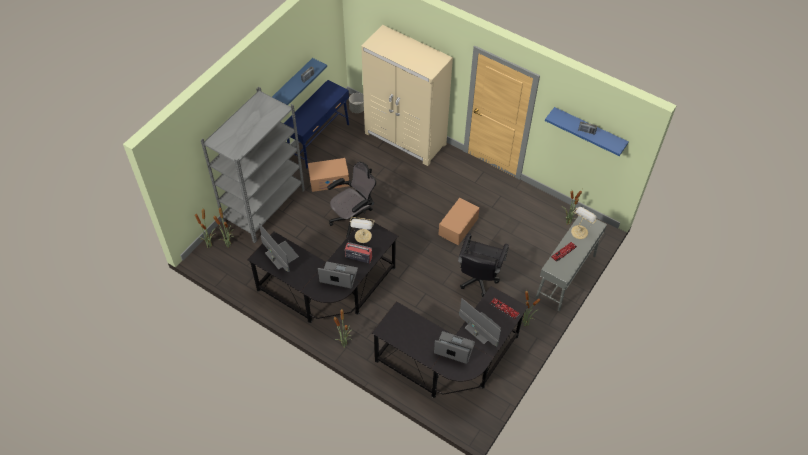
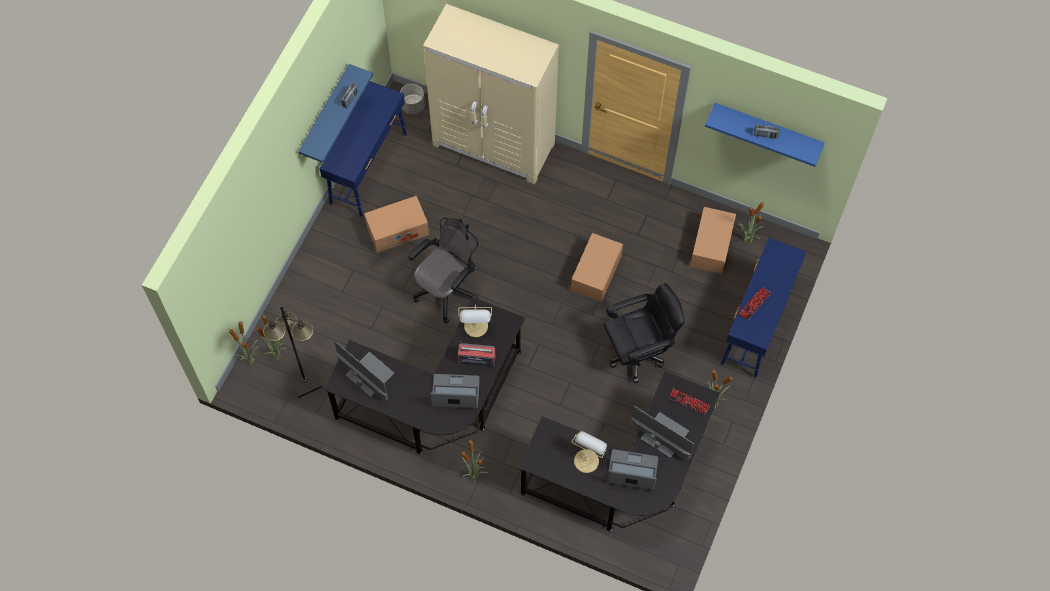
camera: 10 degrees left, 10 degrees up
grey bookcase [201,87,305,243] -> none
black office chair [458,233,509,297] -> black office chair turned 120 degrees counterclockwise [604,283,685,383]
grey console table [535,215,607,311] -> blue console table [721,238,806,378]
table lamp [571,207,597,239] -> table lamp moved to [572,431,607,473]
none -> black floor lamp [263,305,323,398]
none -> cardboard box [690,207,736,274]

